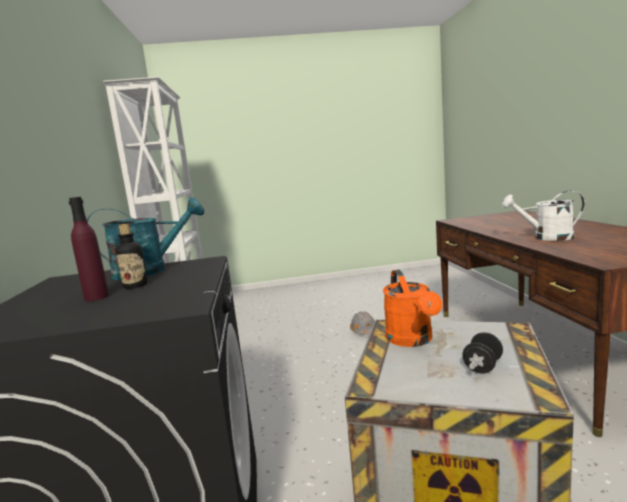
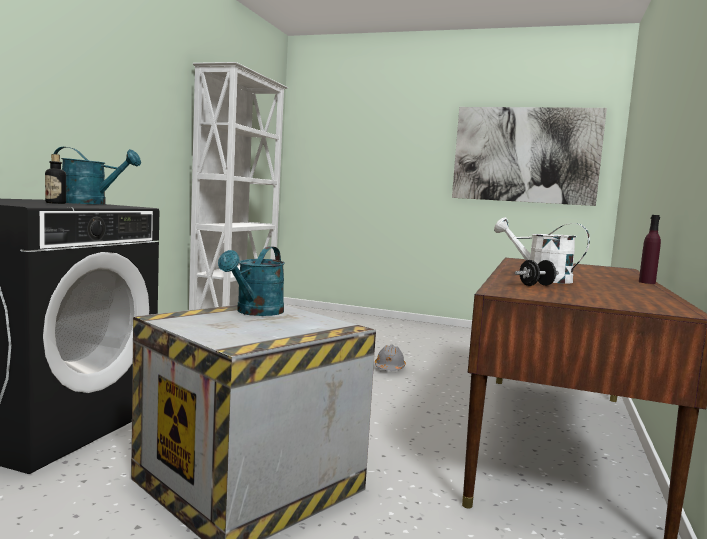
camera: 25 degrees right, 5 degrees down
purple bottle [69,197,109,301] -> purple bottle moved to [639,215,661,284]
orange watering can [383,270,442,347] -> turquoise watering can [218,246,285,316]
black dumbbell [462,332,503,374] -> black dumbbell moved to [515,260,559,286]
none -> picture [452,107,607,206]

